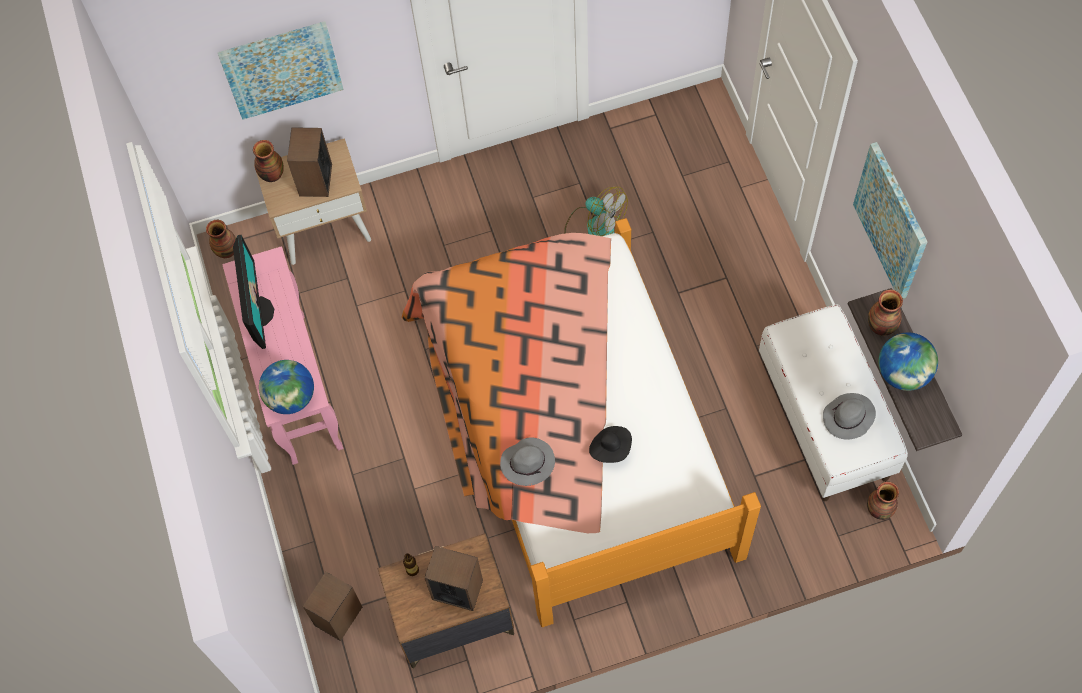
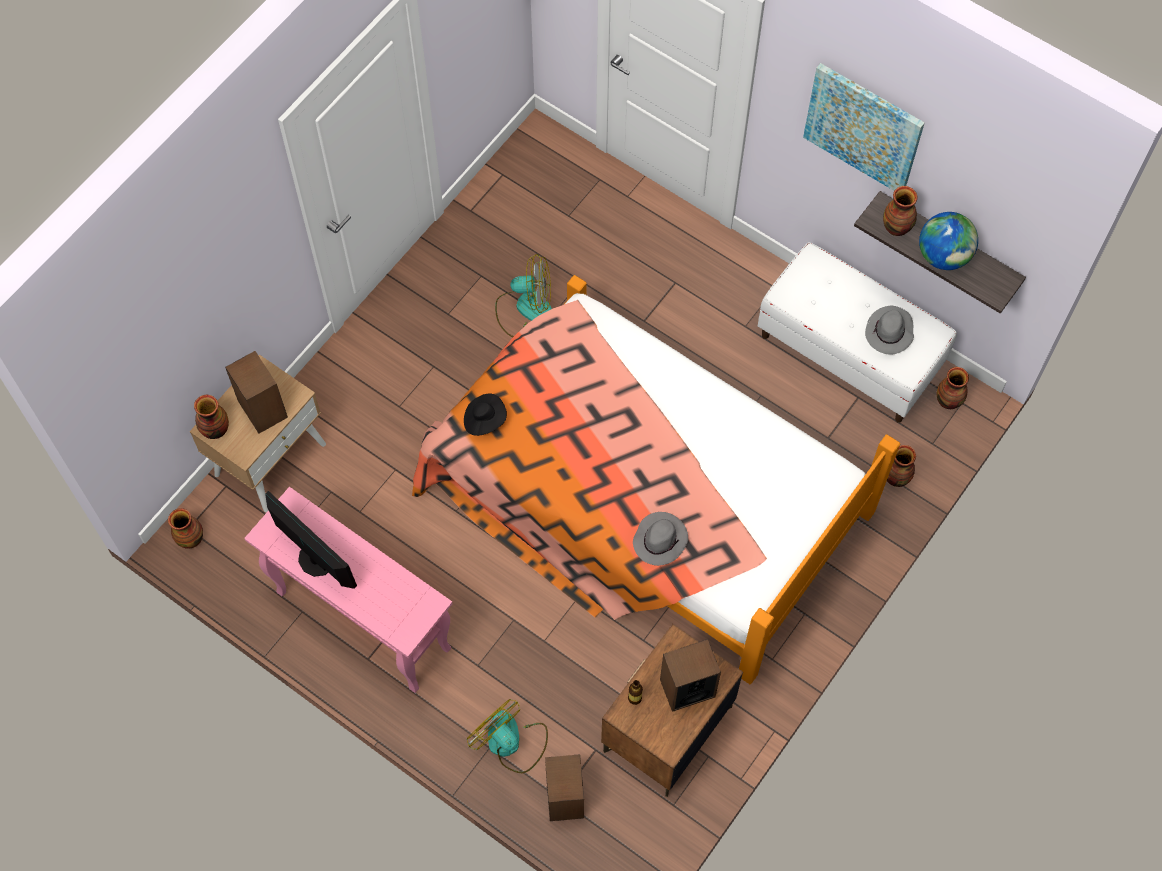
camera: 40 degrees left, 0 degrees up
picture [218,21,344,120] -> none
globe [259,360,314,414] -> none
black hat [589,426,632,463] -> black hat moved to [464,393,507,436]
none -> fan [467,699,548,773]
none -> vase [887,445,916,487]

